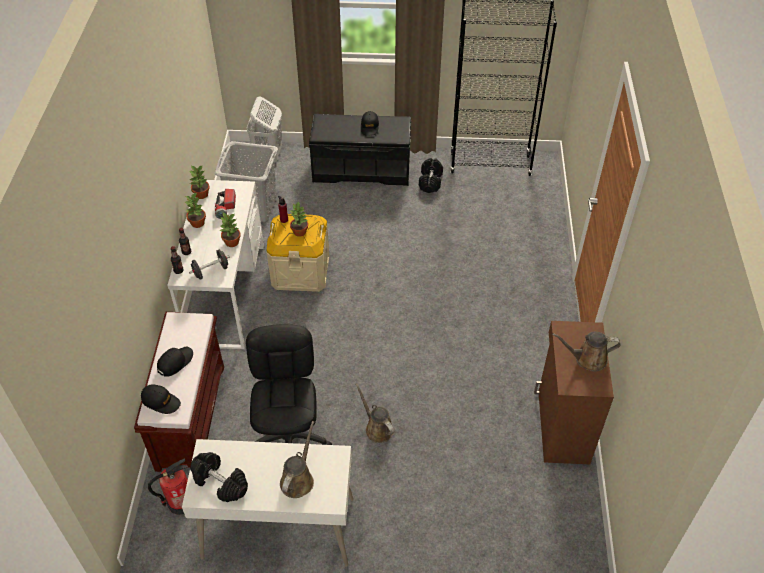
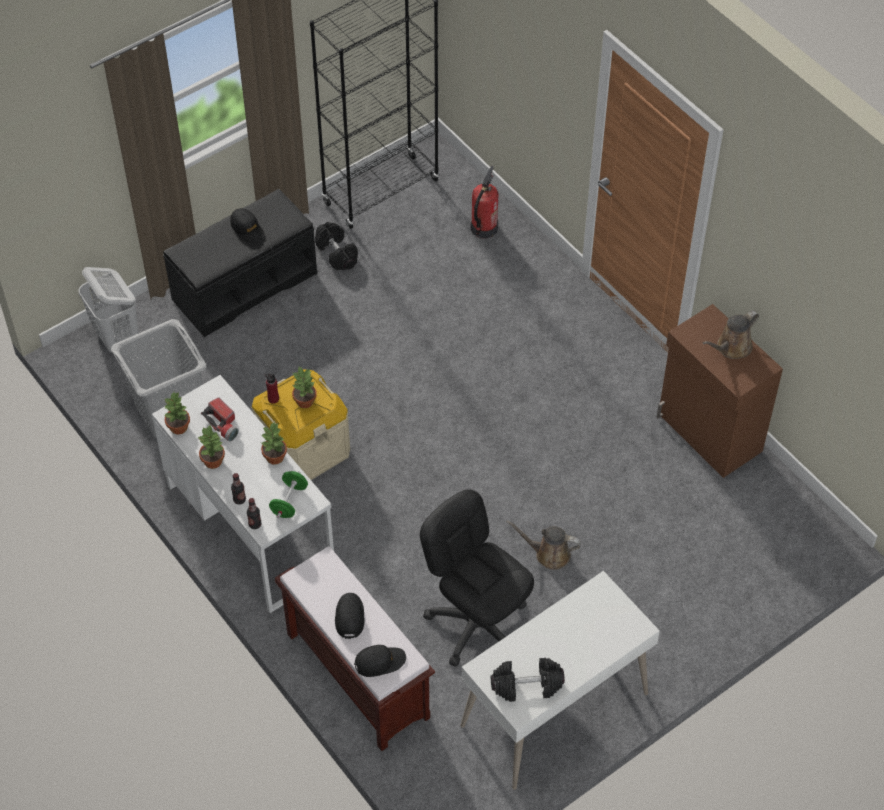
camera: 40 degrees left, 5 degrees up
fire extinguisher [148,458,188,515] -> fire extinguisher moved to [471,166,499,239]
black dumbbell [189,250,230,280] -> green dumbbell [269,471,308,518]
brown watering can [280,421,314,498] -> none

